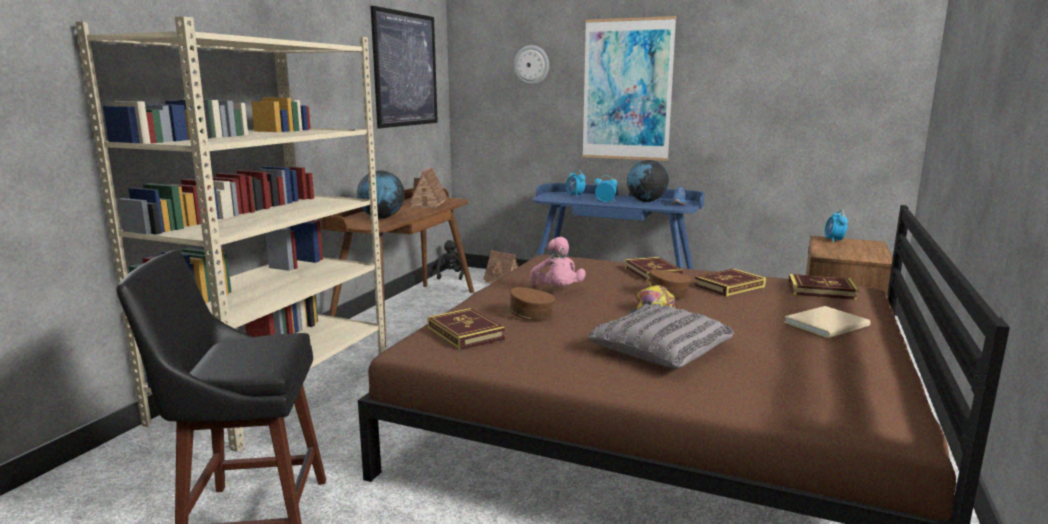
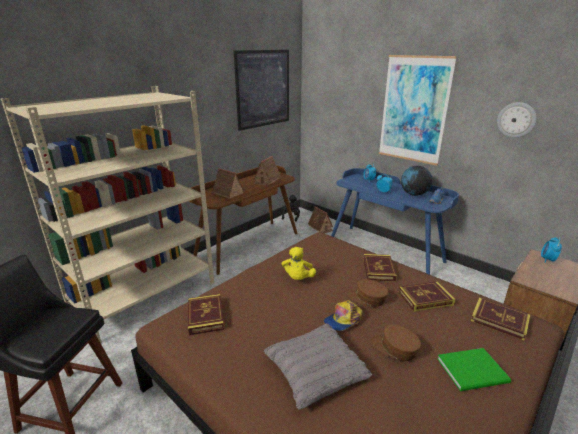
camera: 20 degrees right, 10 degrees up
globe [357,171,405,219] -> toy house [211,168,244,199]
brown cap [497,287,555,320] -> brown cap moved to [372,324,421,361]
wall clock [514,45,549,85] -> wall clock moved to [497,102,537,138]
pink plush toy [530,237,586,287] -> yellow plush toy [282,247,316,280]
beige book [784,306,871,338] -> green book [437,348,511,391]

